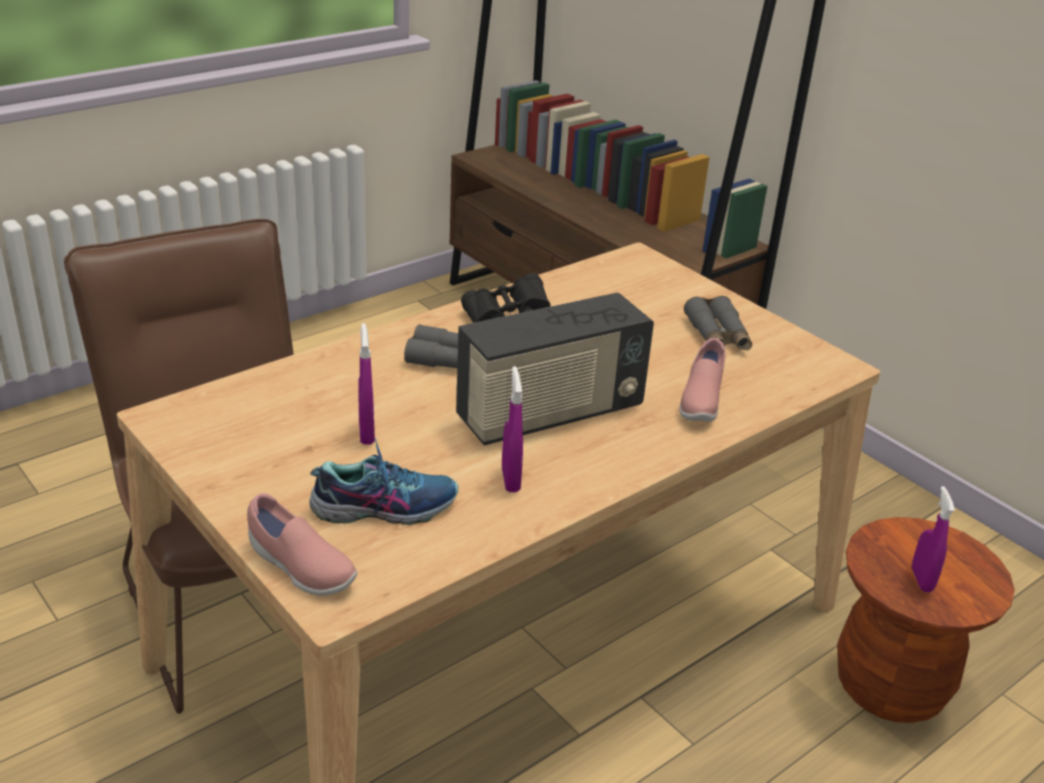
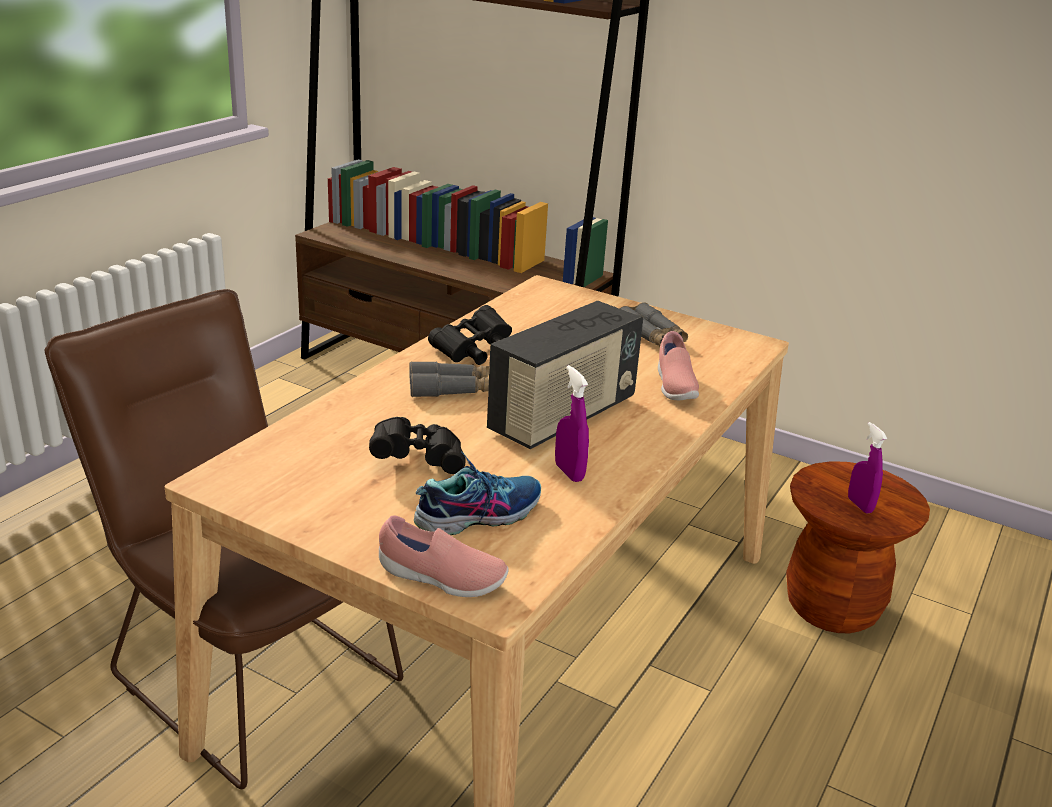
camera: 20 degrees left, 5 degrees down
purple spray bottle [358,323,375,445] -> black binoculars [369,417,466,474]

